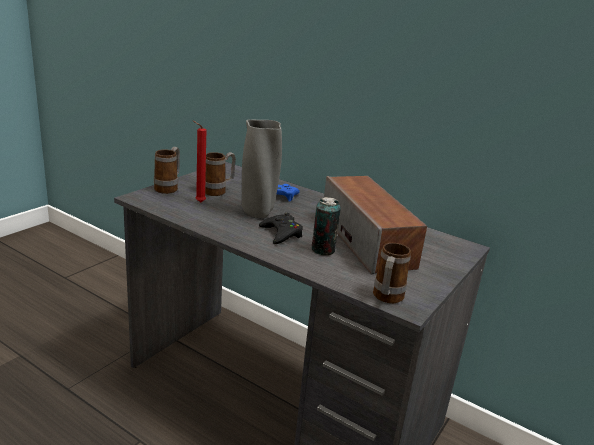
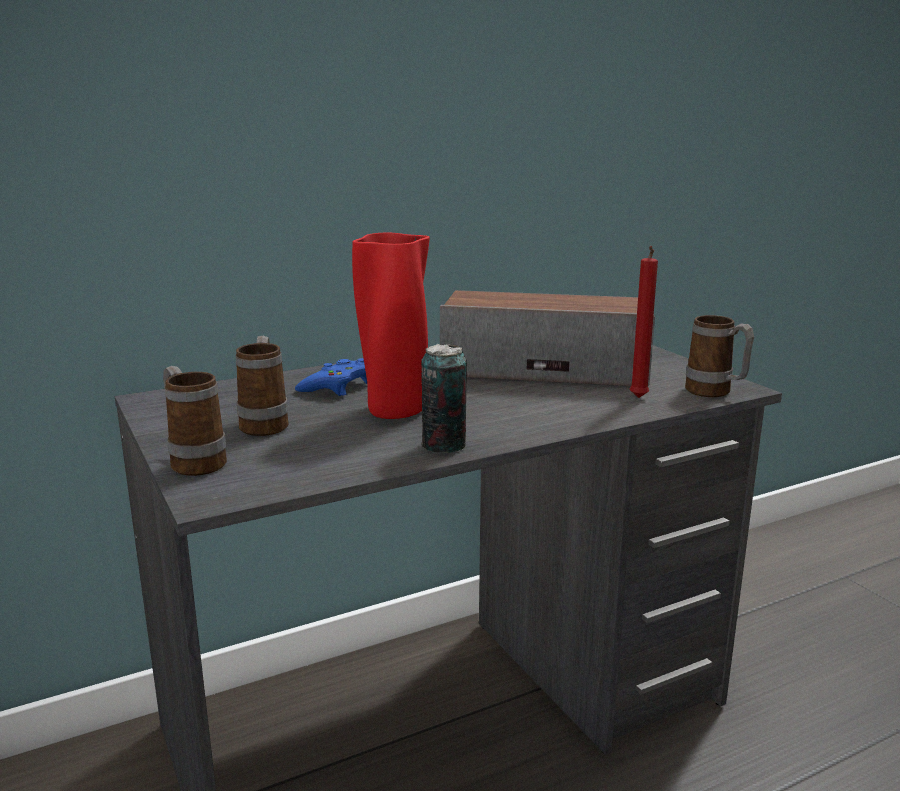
camera: 60 degrees left, 5 degrees down
red candle [193,121,206,203] -> red candle moved to [630,246,658,398]
grey vase [242,119,282,218] -> red vase [352,233,430,419]
black game controller [259,213,303,244] -> none
can [312,197,341,255] -> can moved to [421,344,467,453]

